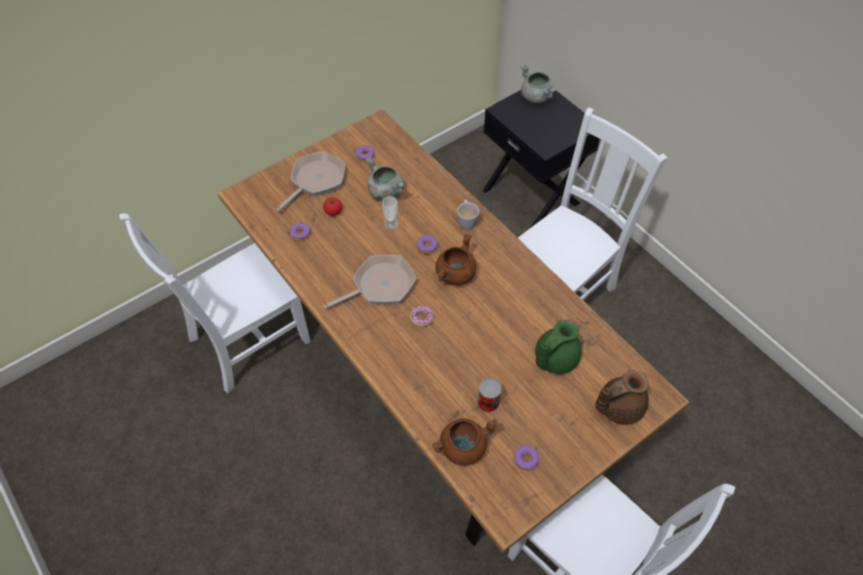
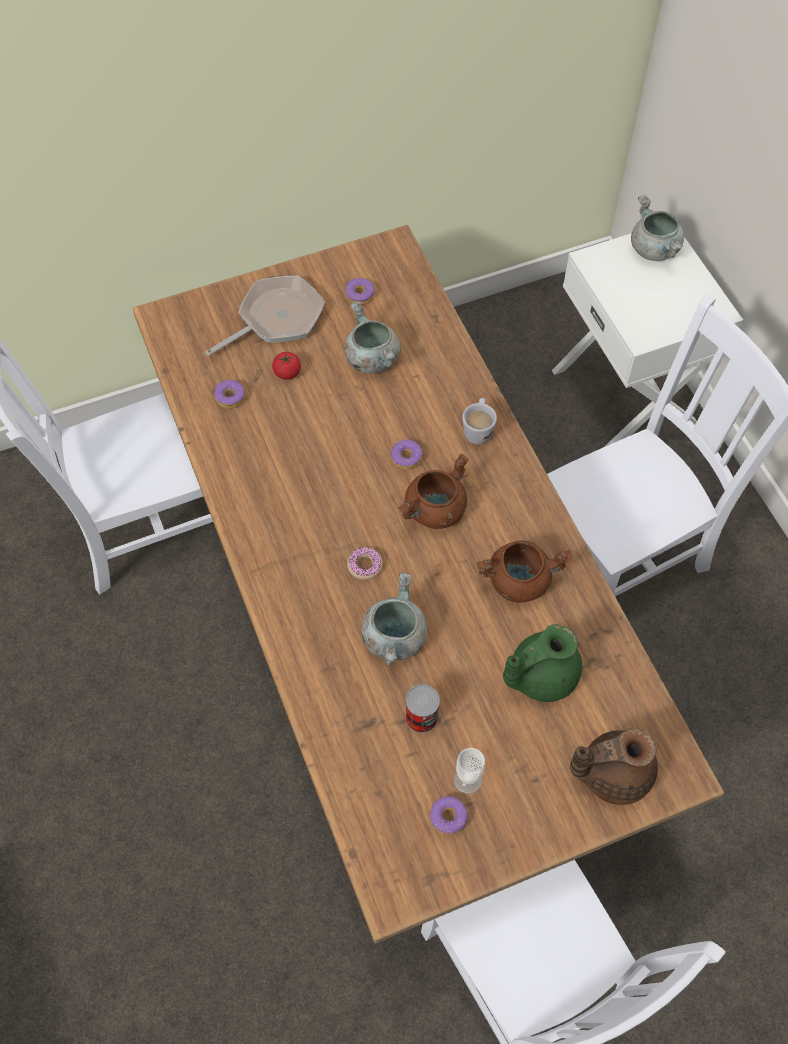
camera: 15 degrees right, 5 degrees up
frying pan [323,255,417,309] -> none
cup [382,196,399,230] -> cup moved to [454,748,485,794]
brown cooking pot [432,418,499,466] -> brown cooking pot moved to [477,540,572,602]
black nightstand [483,90,600,228] -> white nightstand [552,233,743,447]
none -> grey cooking pot [361,573,427,665]

